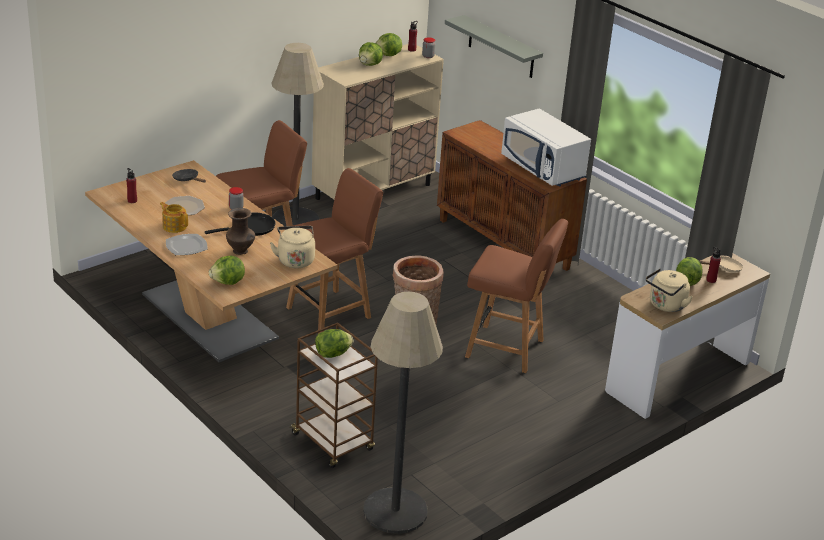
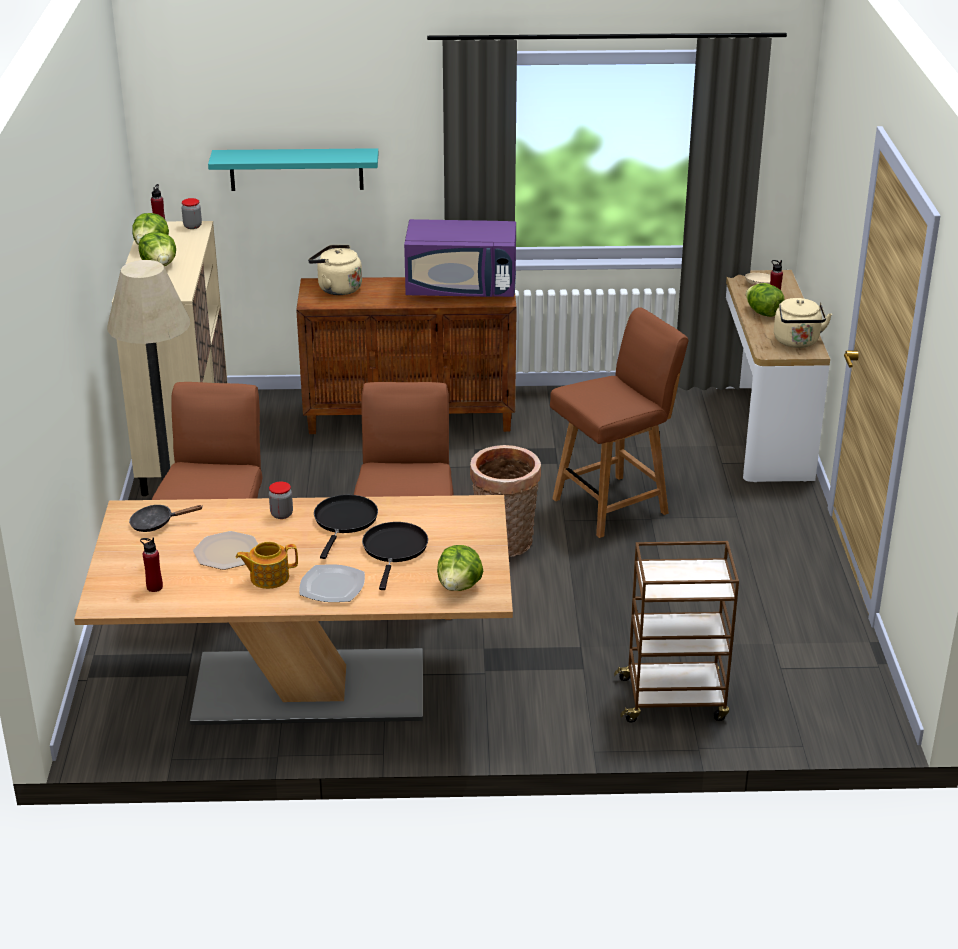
camera: 50 degrees left, 0 degrees up
brown vase [226,208,255,255] -> black frying pan [362,522,428,590]
beige kettle [270,226,315,268] -> beige kettle moved to [308,245,362,295]
lettuce [315,329,353,358] -> none
floor lamp [363,292,443,534] -> none
grey shelf [445,15,543,78] -> turquoise shelf [208,148,378,191]
white microwave [501,109,591,186] -> purple microwave [404,219,516,297]

